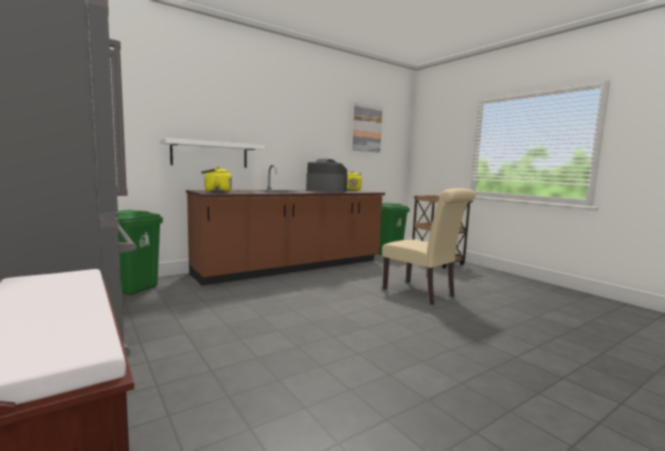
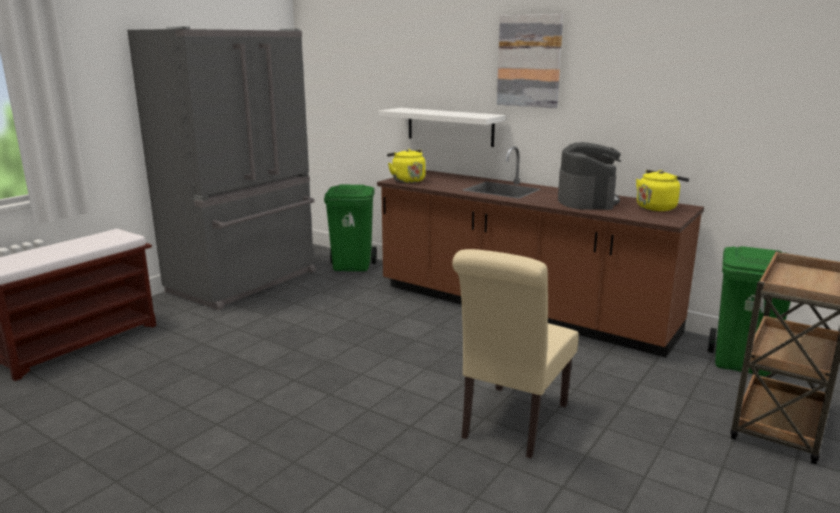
camera: 70 degrees right, 10 degrees up
picture [353,102,383,152] -> picture moved to [497,14,563,108]

